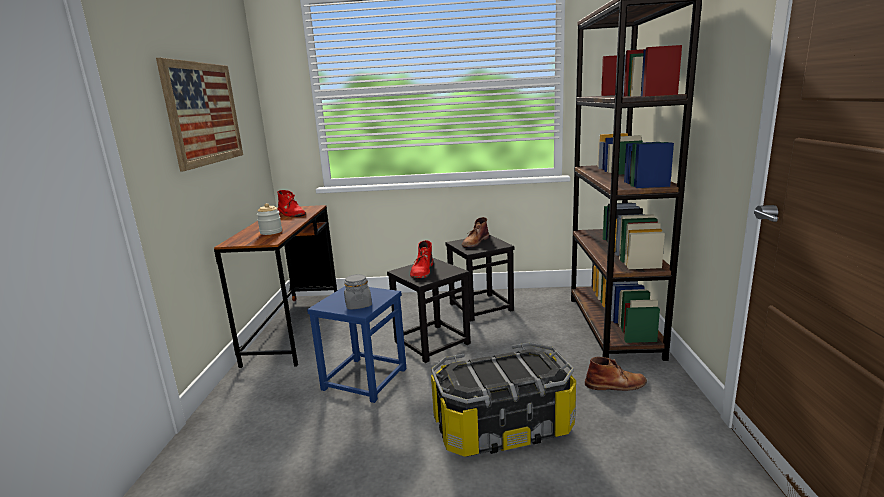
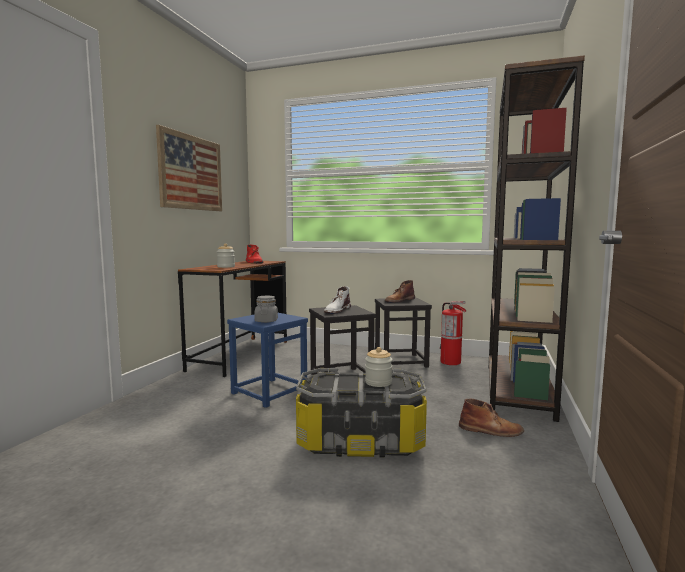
camera: 15 degrees right, 10 degrees down
red boot [410,240,434,279] -> white boot [324,286,351,314]
none -> jar [365,347,393,387]
none -> fire extinguisher [439,301,467,365]

